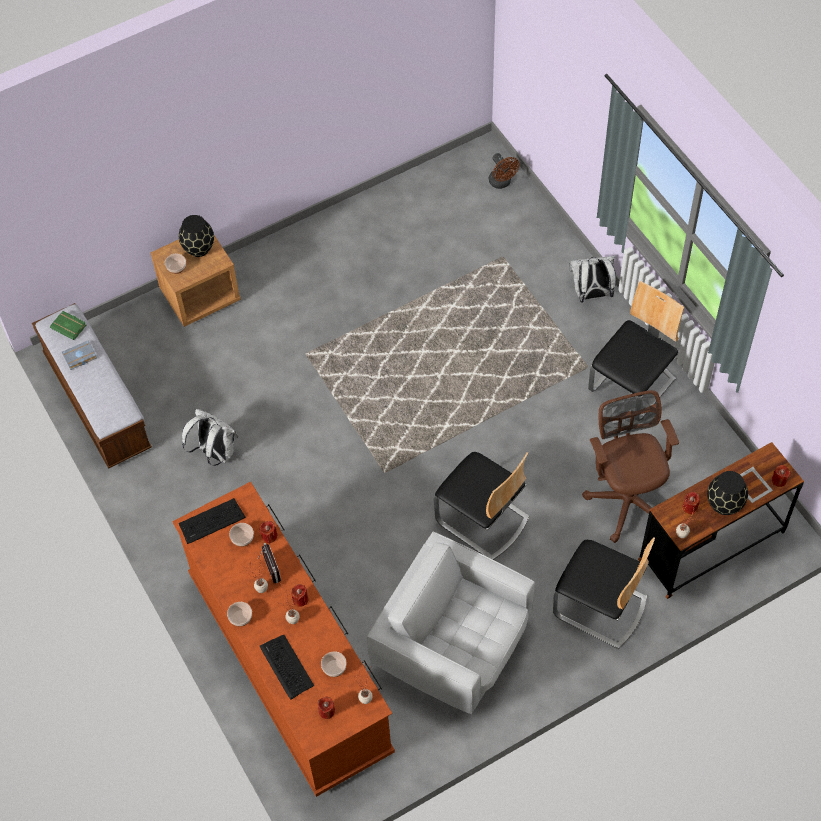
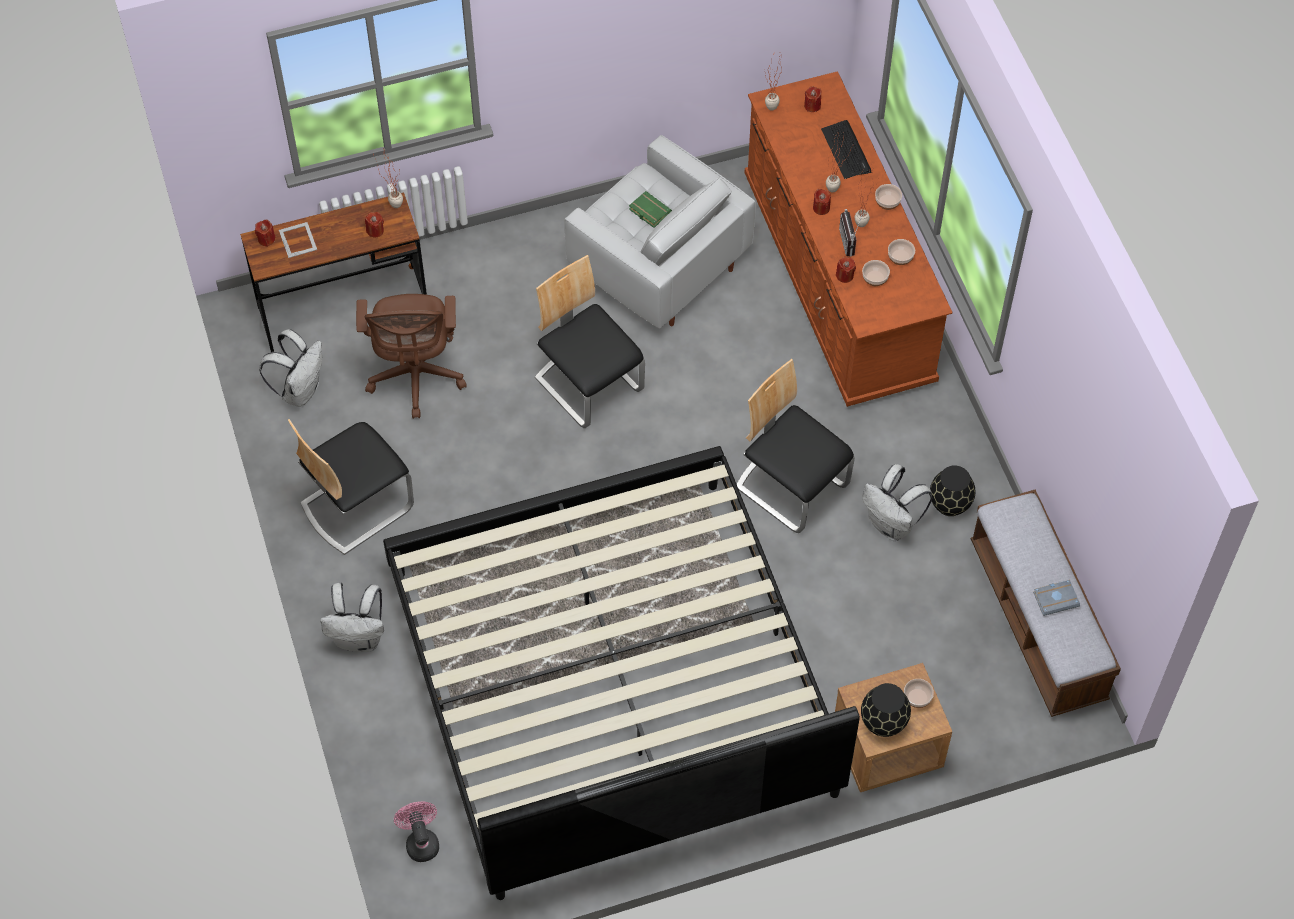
camera: 170 degrees left, 0 degrees up
green book [50,311,86,340] -> green book moved to [629,191,672,228]
keyboard [179,498,245,544] -> none
bowl [321,651,347,677] -> bowl moved to [888,239,915,265]
brown fan [489,153,519,189] -> pink fan [394,802,439,862]
chair [553,537,655,649] -> chair moved to [737,359,855,533]
black vase [707,471,748,515] -> black vase moved to [930,465,975,516]
none -> white backpack [259,329,322,407]
none -> bed [383,446,860,900]

